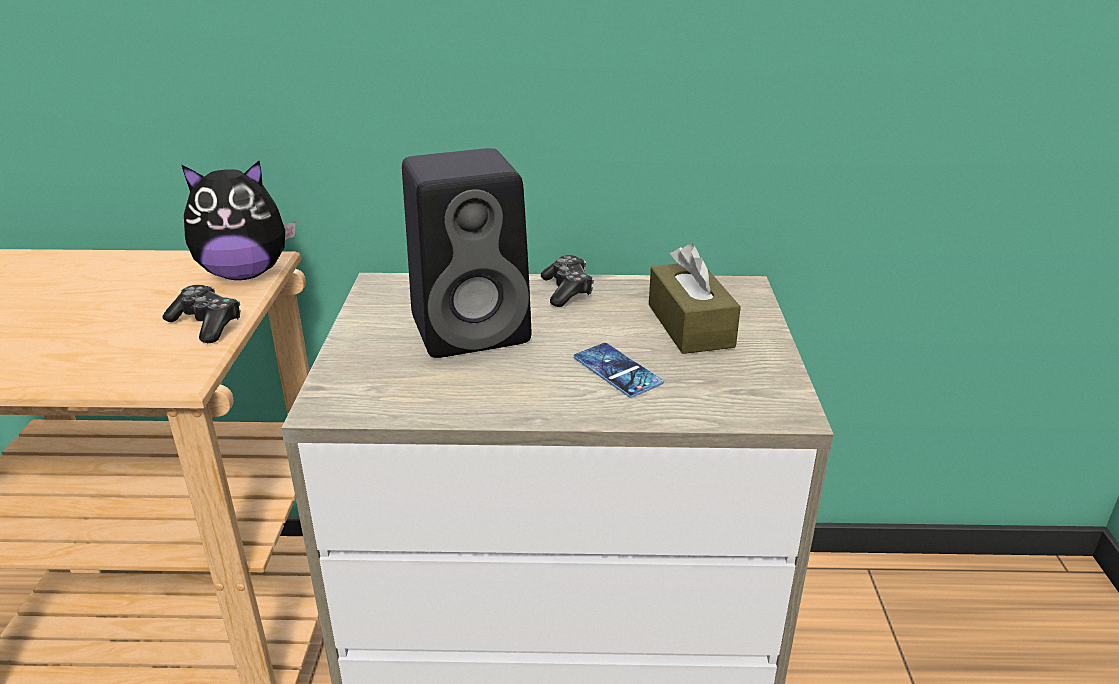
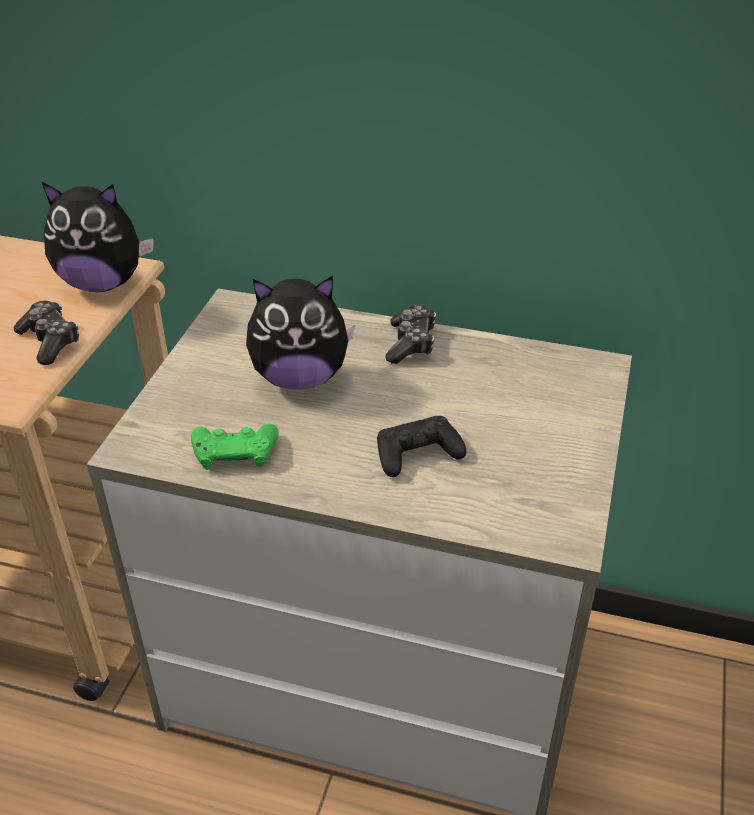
camera: 15 degrees right, 10 degrees up
black speaker [402,148,531,358] -> plush toy [246,276,355,390]
phone [574,343,663,398] -> black game controller [377,416,466,477]
brown tissue box [649,243,741,354] -> none
none -> green game controller [191,424,279,470]

